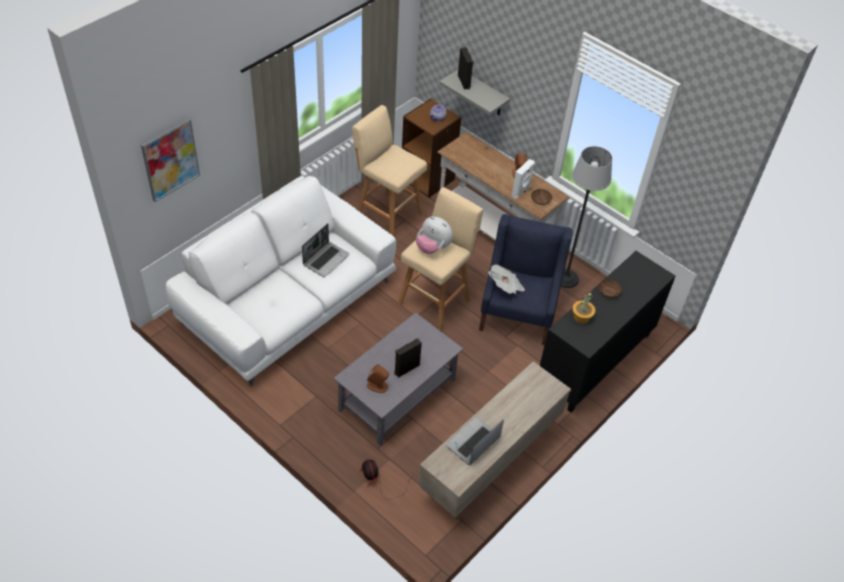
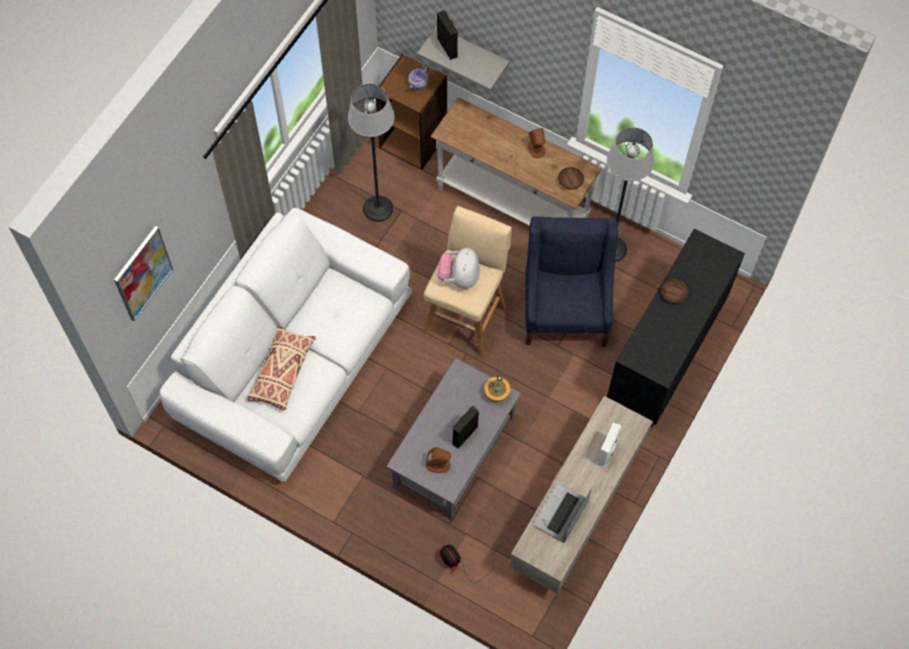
camera: 10 degrees left, 15 degrees up
laptop [302,223,350,277] -> none
beige stool [352,105,427,236] -> floor lamp [348,84,394,222]
plush toy [416,216,453,254] -> plush toy turned 75 degrees clockwise [437,248,480,289]
newspaper [488,265,525,294] -> none
white speaker [512,159,535,199] -> white speaker moved to [597,422,621,468]
potted plant [572,292,595,324] -> potted plant moved to [484,375,510,403]
none -> beige pillow [247,326,316,411]

